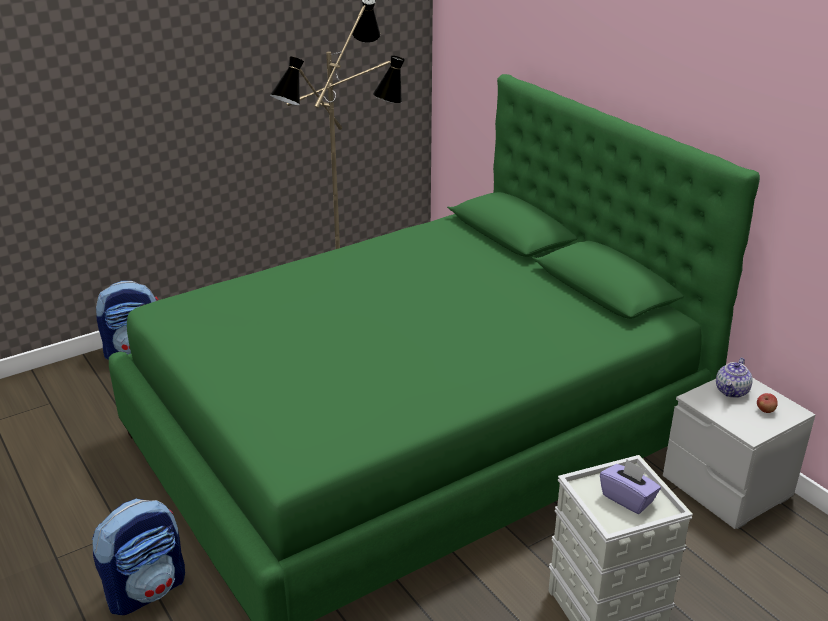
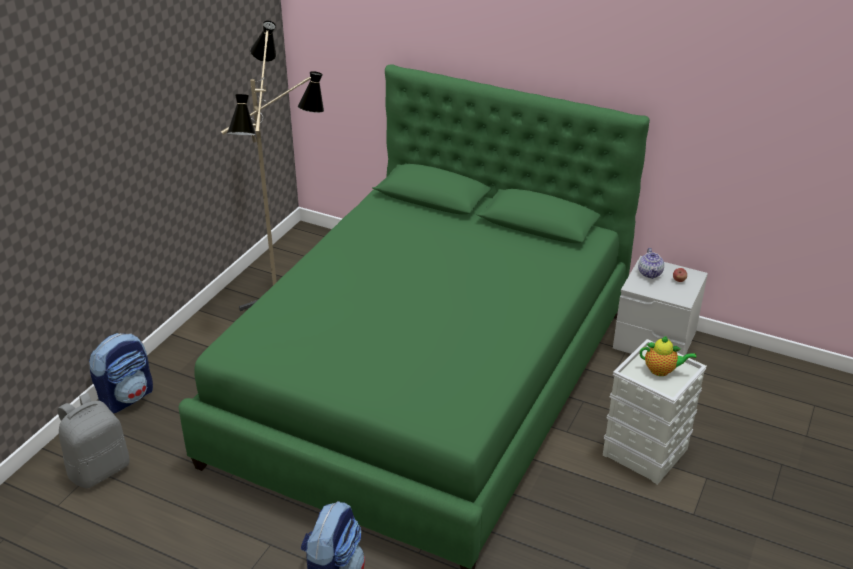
camera: 30 degrees left, 5 degrees up
purple tissue box [600,459,661,514] -> teapot [640,336,696,376]
none -> grey backpack [57,393,129,488]

